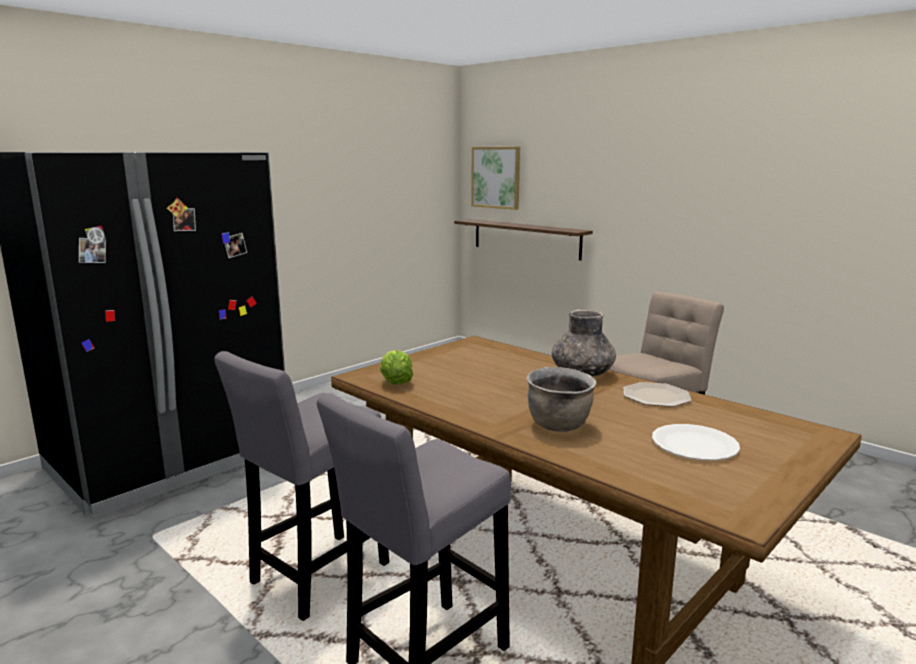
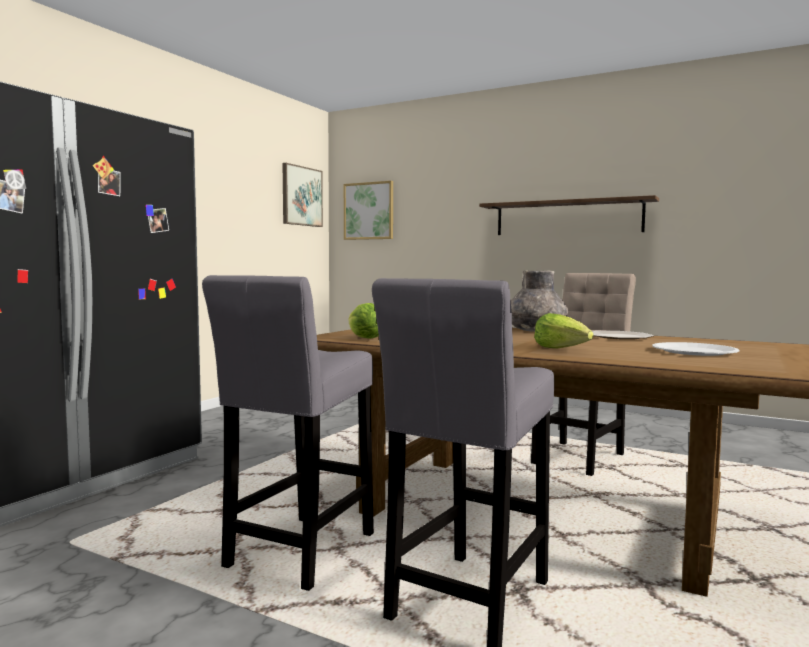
camera: 15 degrees left, 10 degrees down
shelf [454,219,593,260] -> shelf moved to [479,195,659,235]
brown cooking pot [526,367,597,432] -> lettuce [534,313,594,348]
none -> picture [283,163,323,227]

